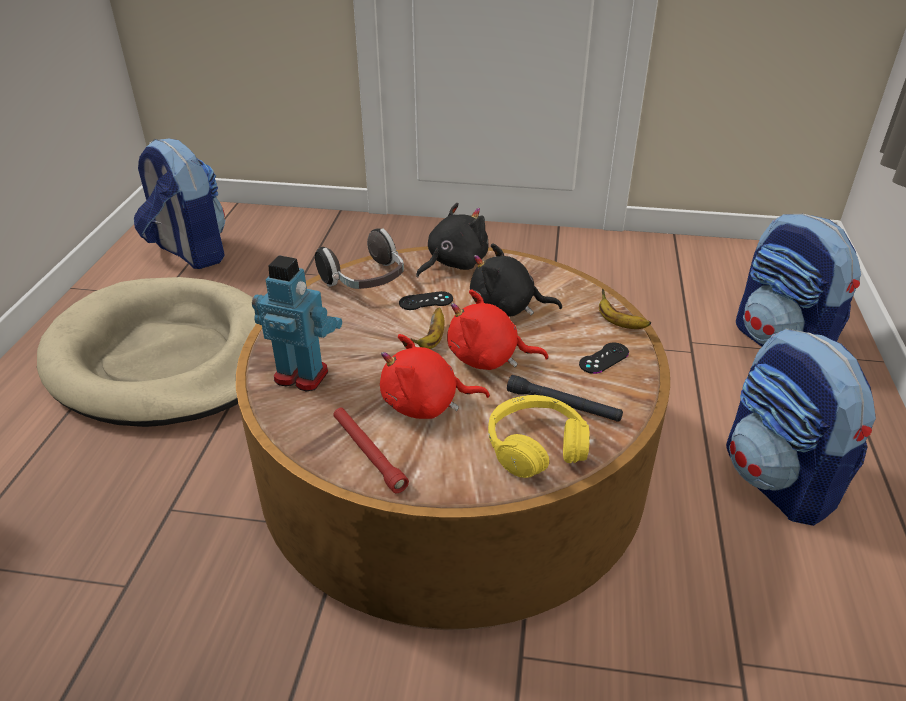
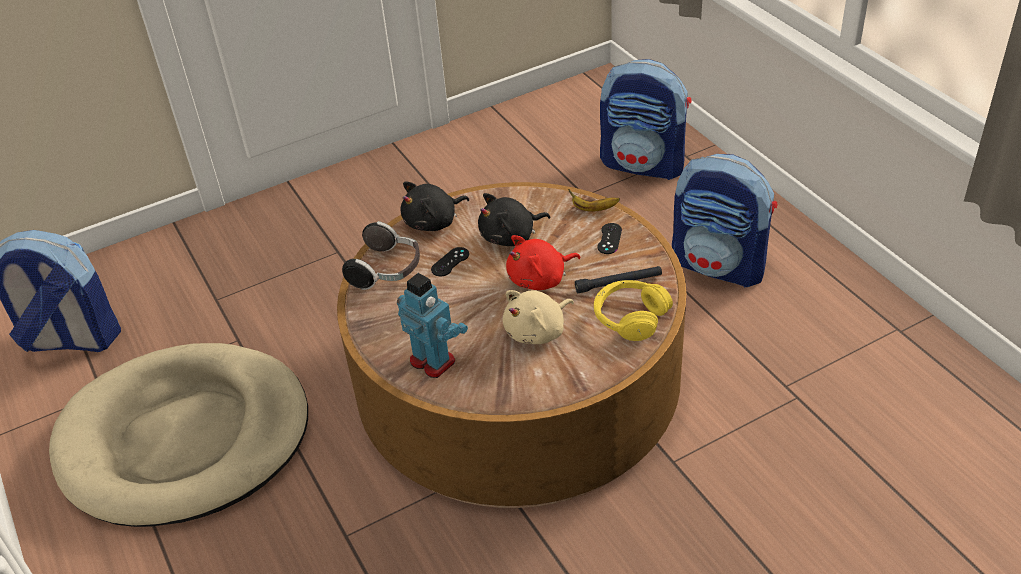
camera: 35 degrees left, 5 degrees up
toy robot [252,255,342,391] -> toy robot turned 60 degrees clockwise [397,273,468,378]
red flashlight [333,408,409,493] -> none
red plush toy [380,334,490,419] -> beige plush toy [503,290,574,344]
banana [411,307,444,349] -> none
black plush toy [416,203,488,277] -> black plush toy turned 135 degrees counterclockwise [400,182,469,231]

